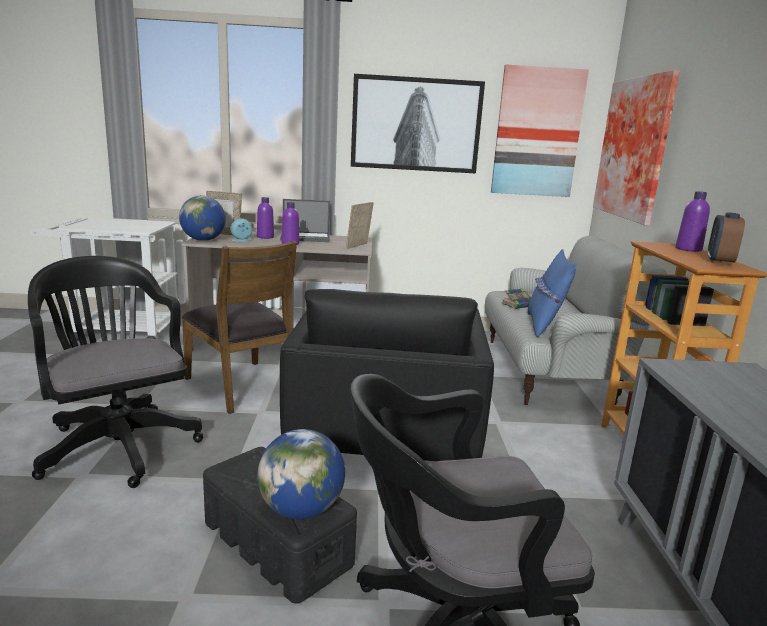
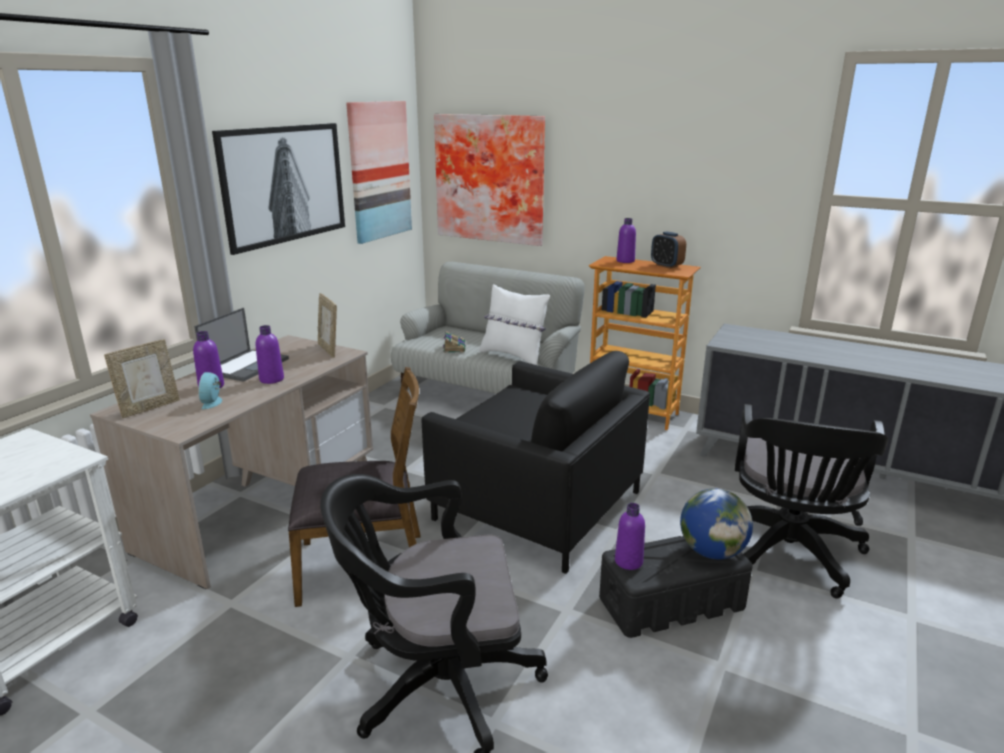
camera: 60 degrees left, 5 degrees up
globe [179,196,226,241] -> none
blue pillow [528,249,577,337] -> white pillow [479,284,550,365]
none -> purple bottle [615,503,645,570]

